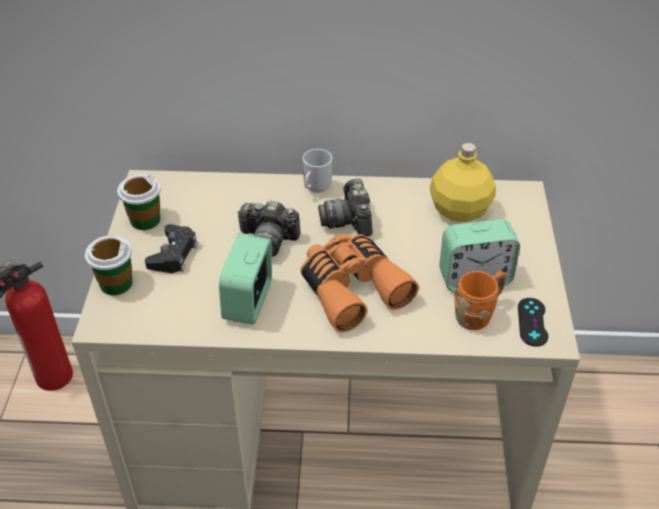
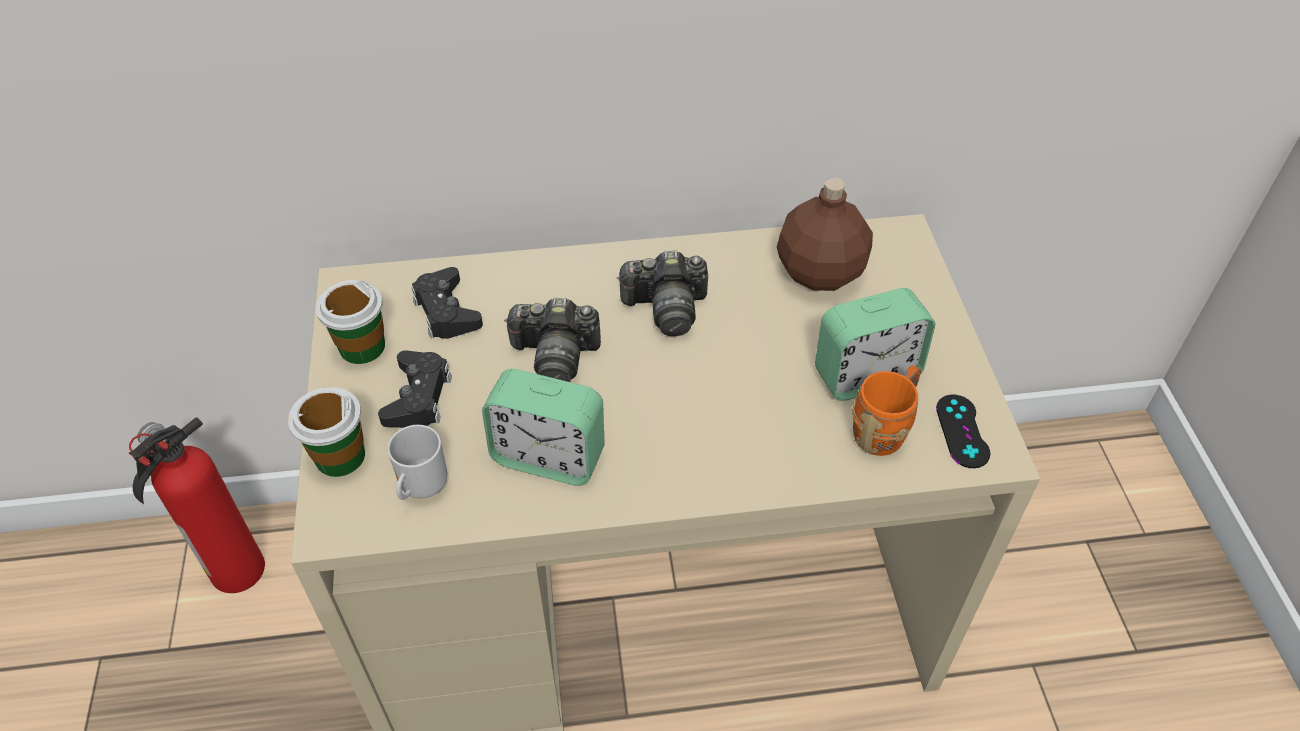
camera: 10 degrees left, 5 degrees up
alarm clock [219,233,272,325] -> alarm clock turned 75 degrees counterclockwise [482,369,605,486]
orange binoculars [300,234,419,332] -> none
mug [303,149,332,193] -> mug moved to [388,425,448,500]
camera [318,179,372,237] -> camera turned 75 degrees counterclockwise [617,250,708,336]
yellow bottle [430,143,496,222] -> brown bottle [777,178,873,291]
none -> black game controller [411,267,483,339]

